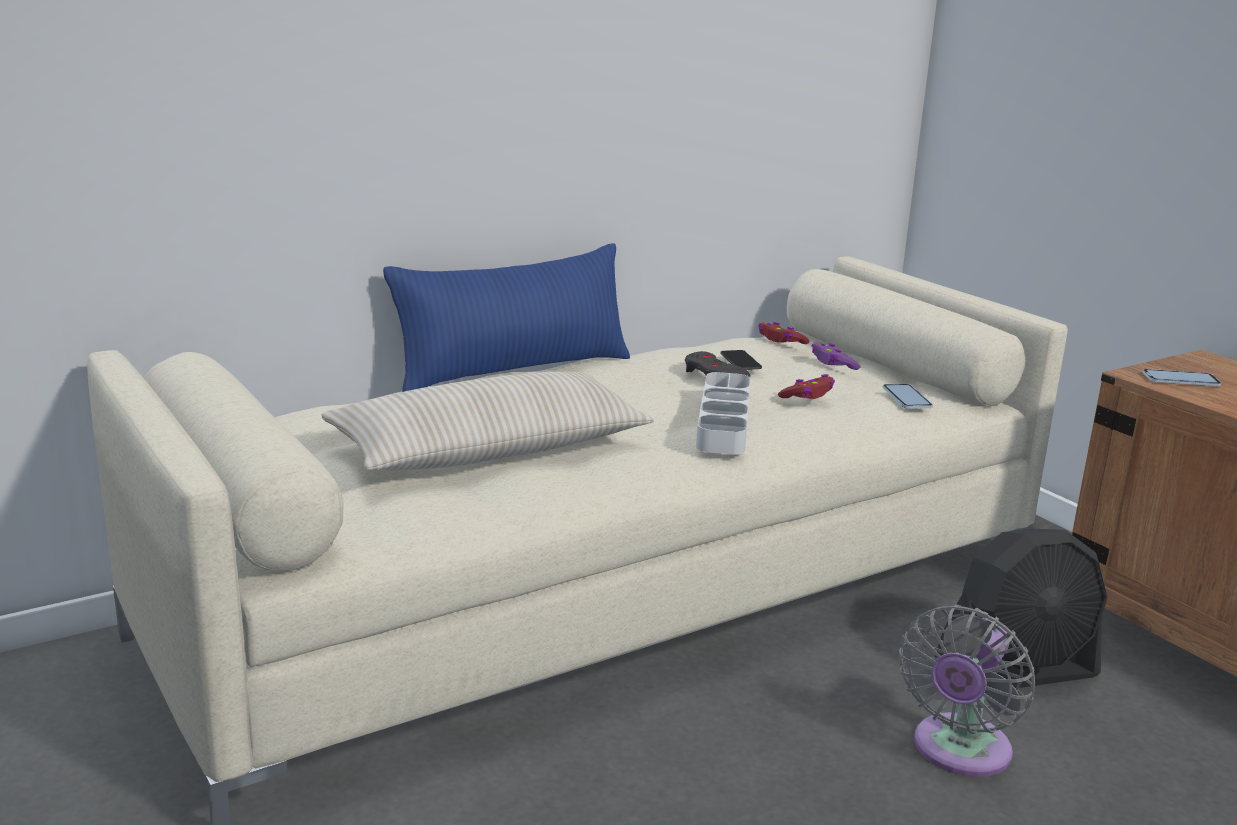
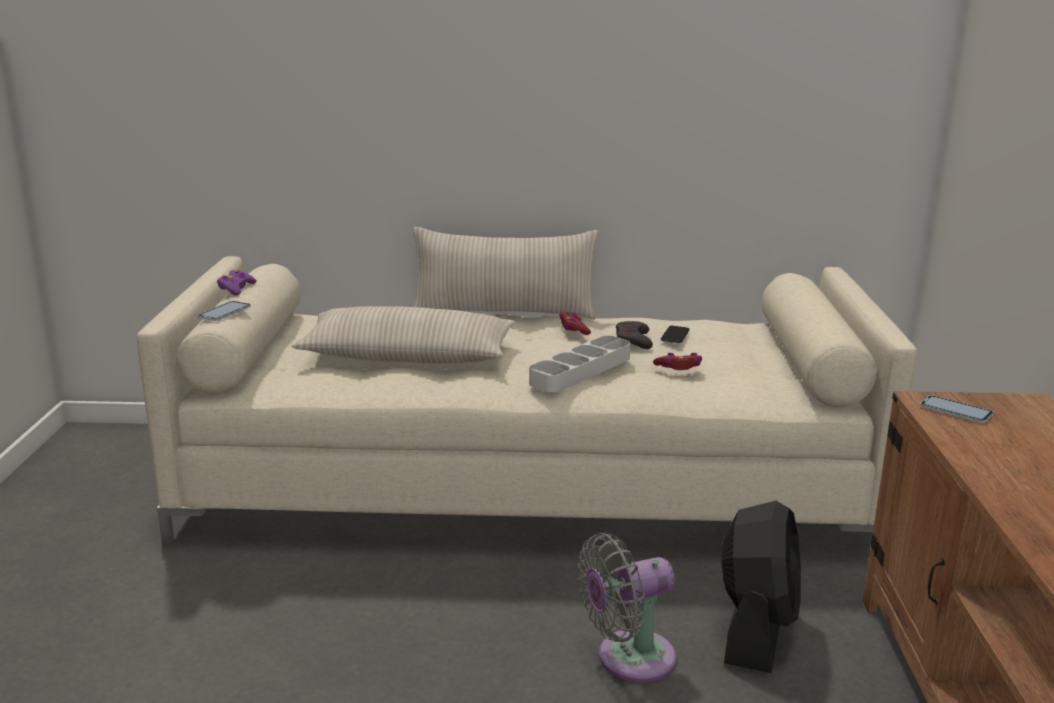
camera: 35 degrees right, 0 degrees up
blue pillow [383,243,630,392] -> beige pillow [413,227,599,319]
red game controller [758,322,809,344] -> red game controller moved to [559,311,591,335]
purple game controller [812,342,861,370] -> purple game controller moved to [217,270,257,295]
phone [883,384,933,409] -> phone moved to [198,301,251,321]
black fan [935,529,1107,688] -> black fan turned 90 degrees counterclockwise [722,501,801,673]

